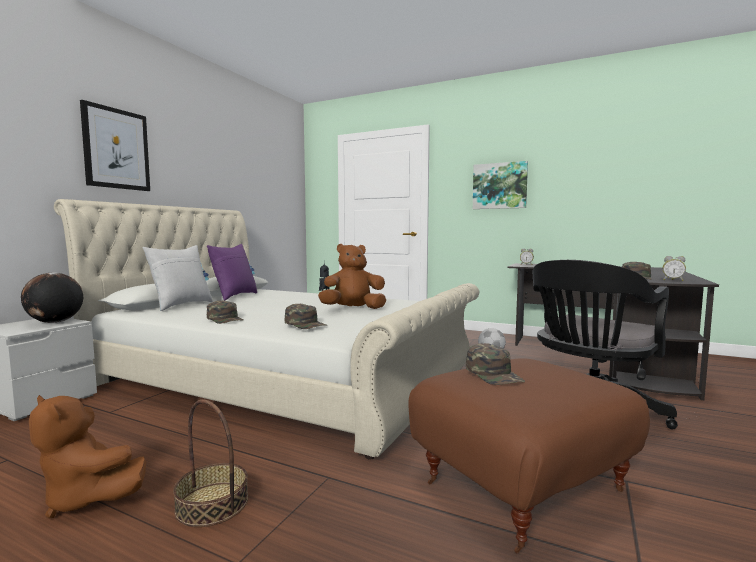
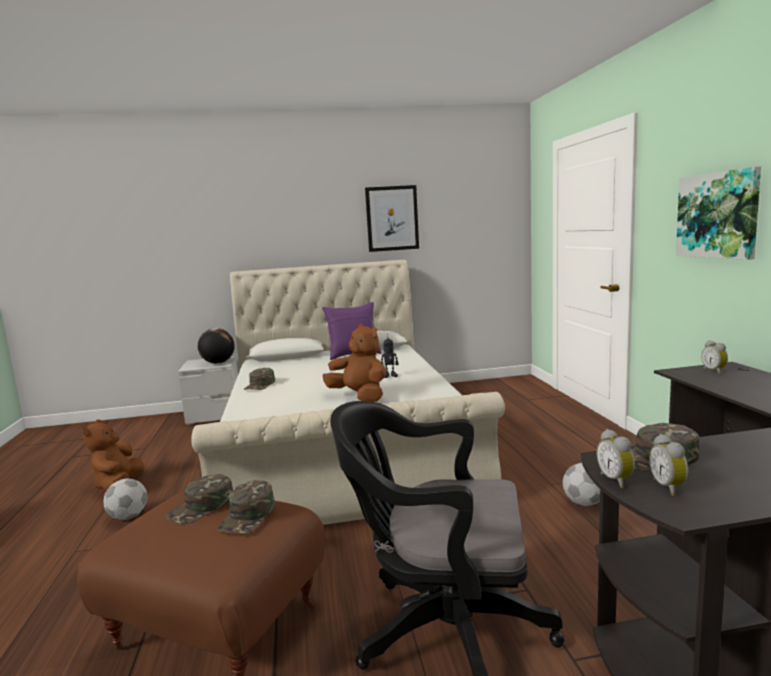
camera: 55 degrees right, 5 degrees up
picture [80,100,150,191] -> picture moved to [365,185,419,252]
grey pillow [143,245,213,311] -> none
basket [173,400,248,527] -> football [104,479,147,520]
green cap [285,304,327,329] -> green cap moved to [218,480,275,534]
none -> alarm clock [596,429,635,488]

